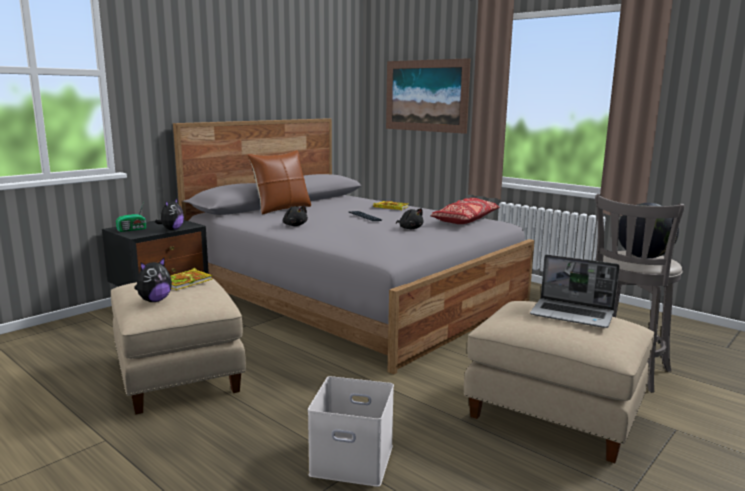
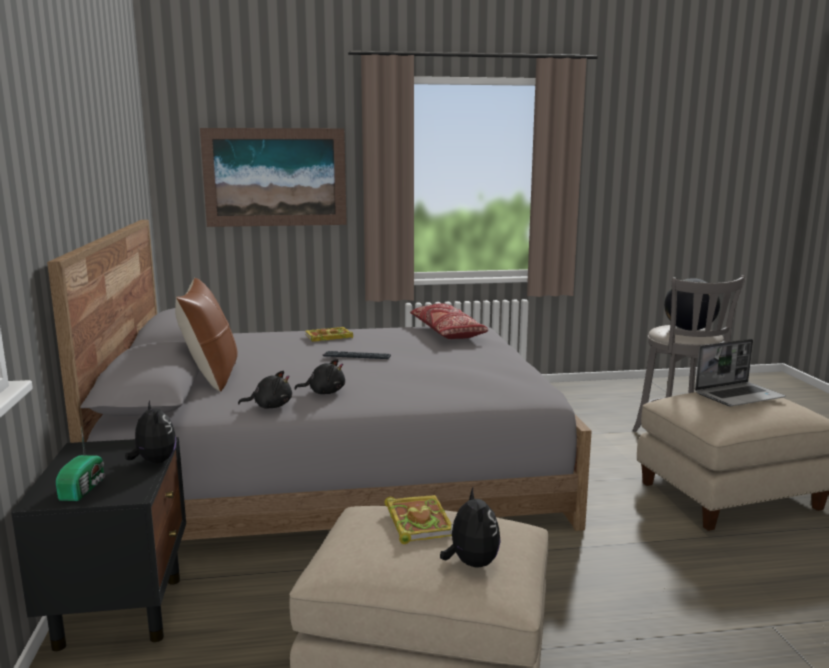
camera: 50 degrees left, 0 degrees up
white storage box [308,376,394,487] -> none
black plush toy [396,208,424,229] -> black plush toy moved to [238,371,292,409]

